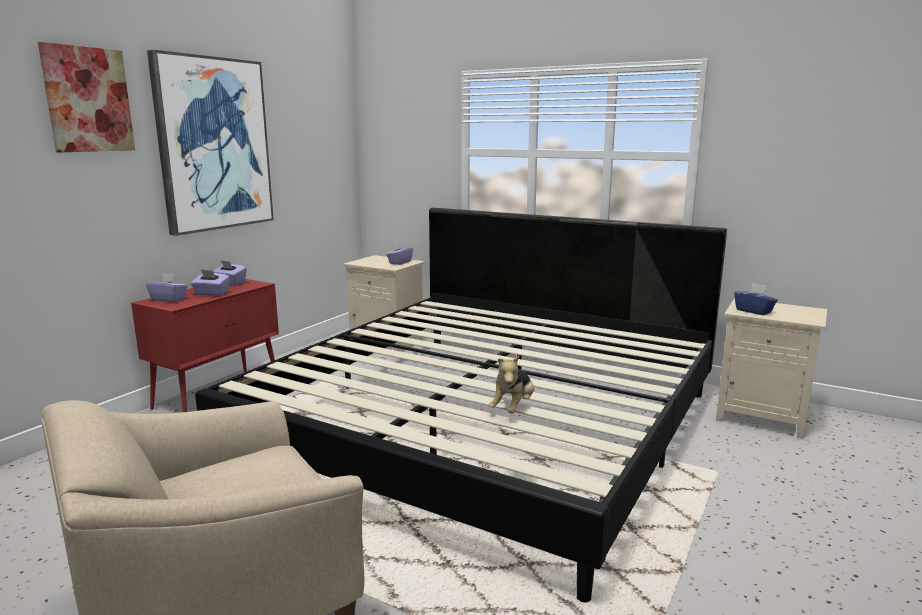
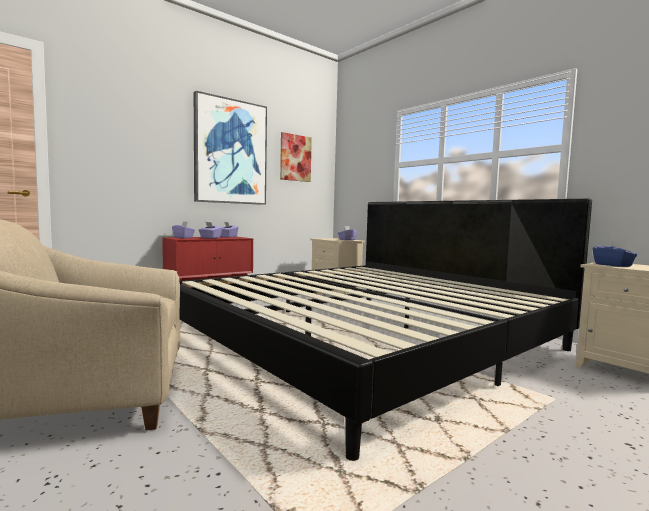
camera: 20 degrees right, 10 degrees down
picture [38,42,135,153] -> picture moved to [280,132,312,182]
plush toy [489,355,534,414] -> none

